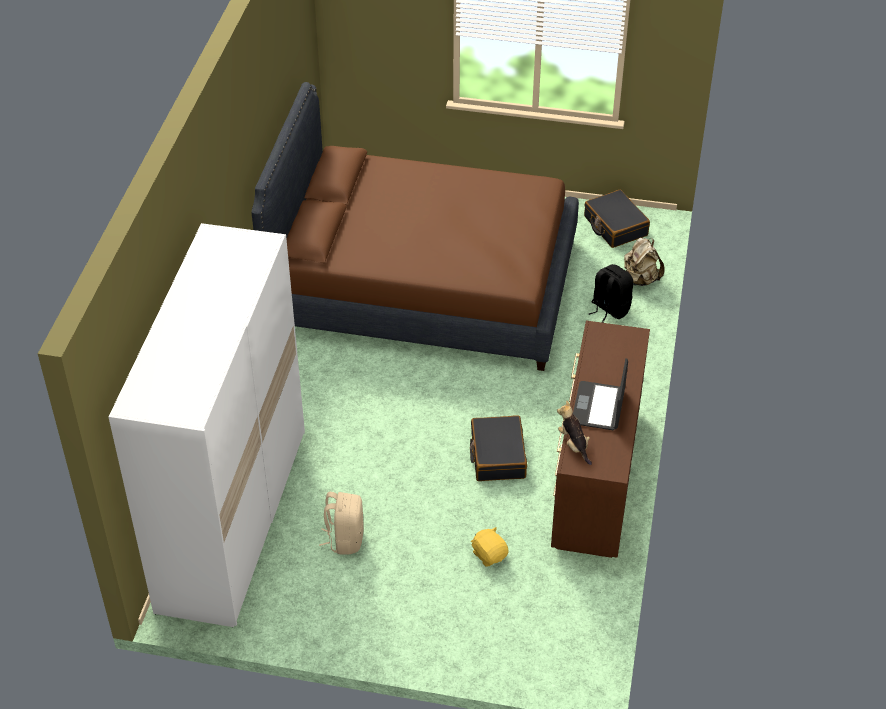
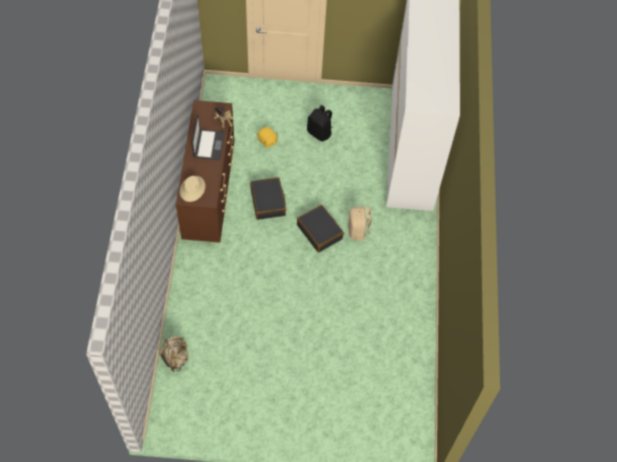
camera: 170 degrees right, 15 degrees up
brown bed [252,82,579,371] -> none
beige backpack [319,492,364,555] -> beige backpack moved to [348,206,374,241]
black suitcase [584,190,650,248] -> black suitcase moved to [297,205,344,253]
black backpack [589,264,633,323] -> black backpack moved to [307,105,333,141]
none -> beige hat [180,176,205,202]

